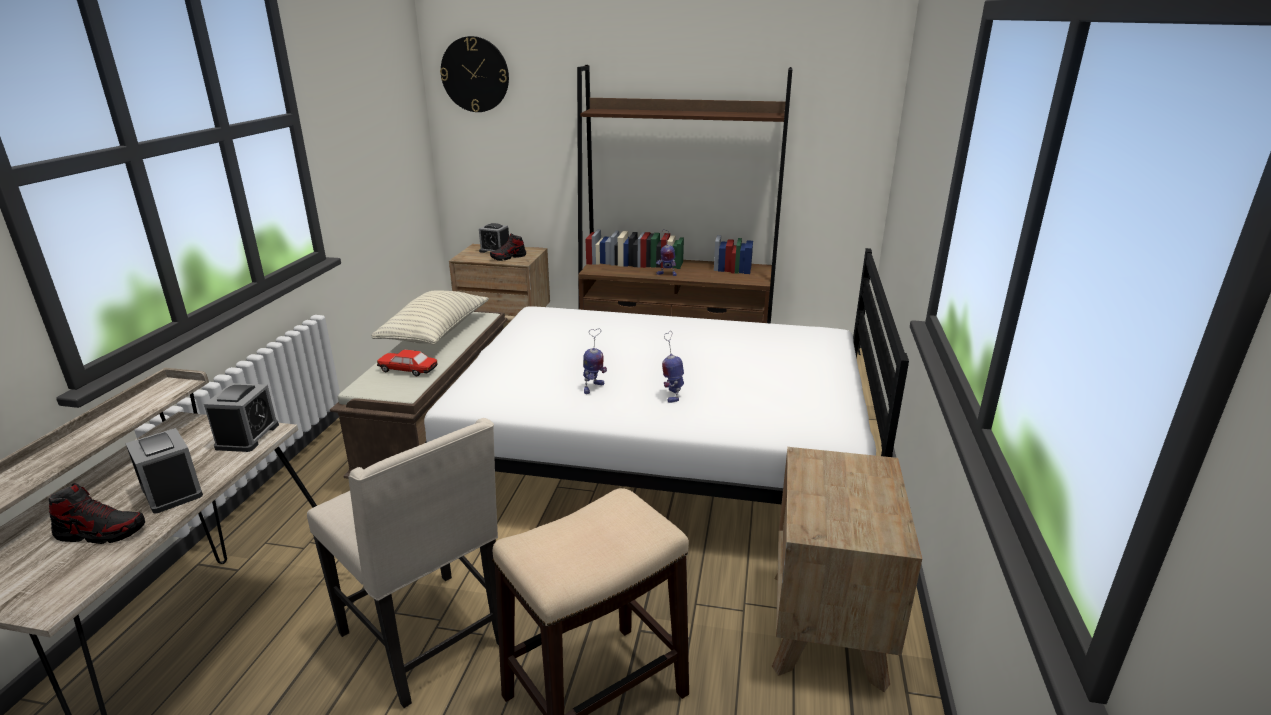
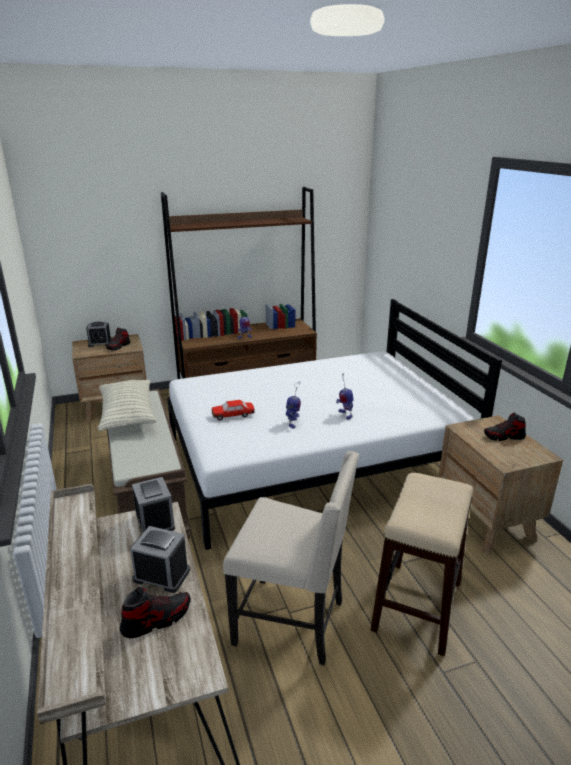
camera: 30 degrees left, 0 degrees up
toy car [377,349,438,376] -> toy car moved to [212,400,255,421]
wall clock [440,36,509,112] -> none
none -> shoe [484,413,526,441]

